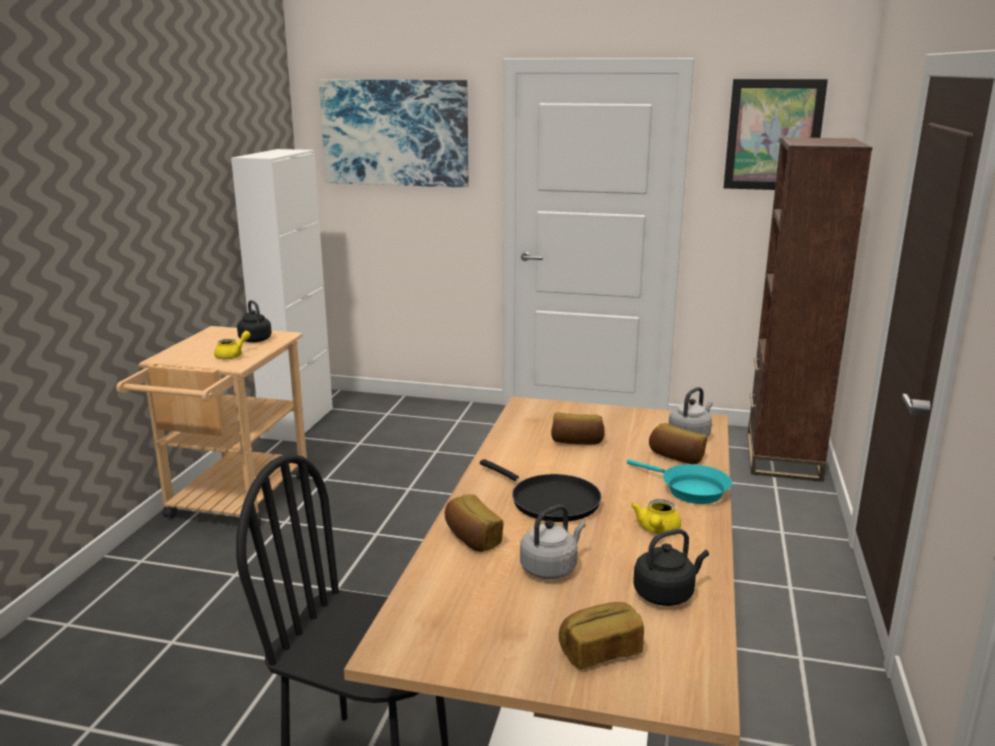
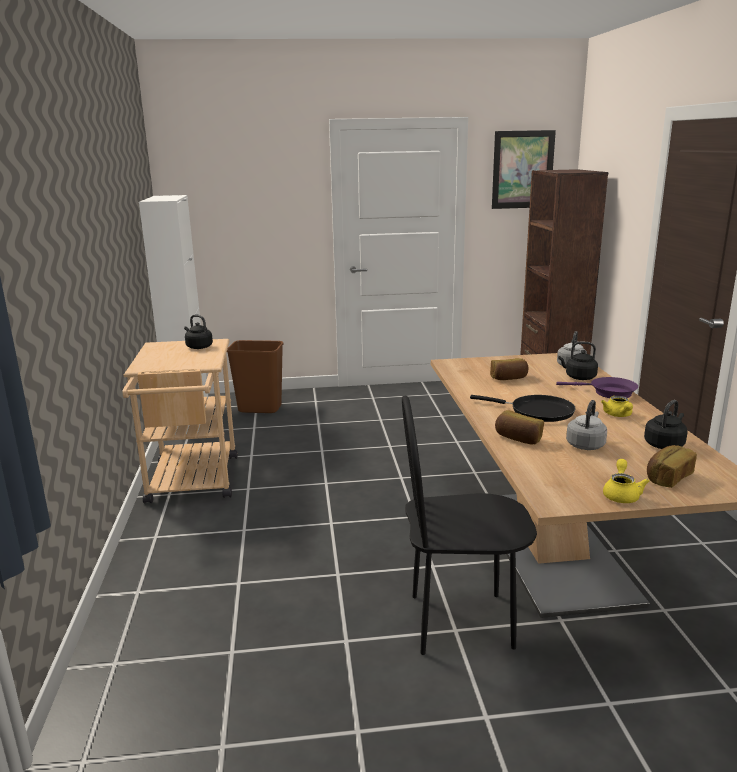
camera: 20 degrees left, 0 degrees up
yellow teapot [214,331,251,360] -> yellow teapot moved to [603,459,650,503]
picture [319,79,468,188] -> none
turquoise frying pan [627,459,732,504] -> purple frying pan [556,377,638,398]
bread [649,423,707,464] -> black kettle [558,342,598,380]
none -> brown trash can [227,340,283,413]

